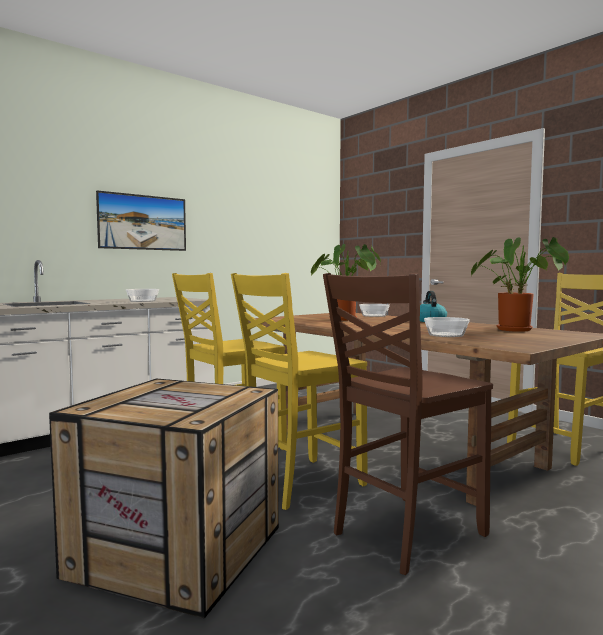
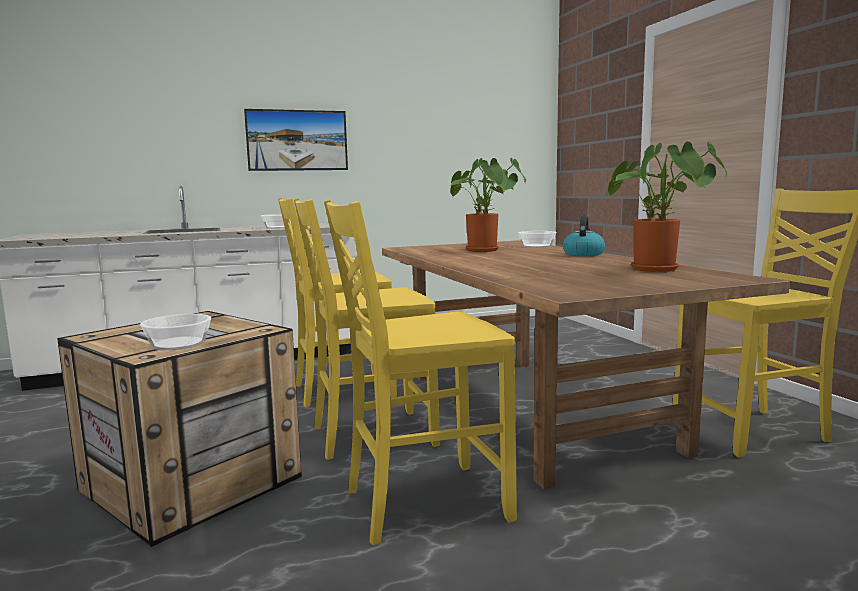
camera: 20 degrees right, 5 degrees up
brown chair [323,273,493,575] -> yellow chair [324,200,517,546]
bowl [424,317,470,337] -> bowl moved to [140,314,211,350]

